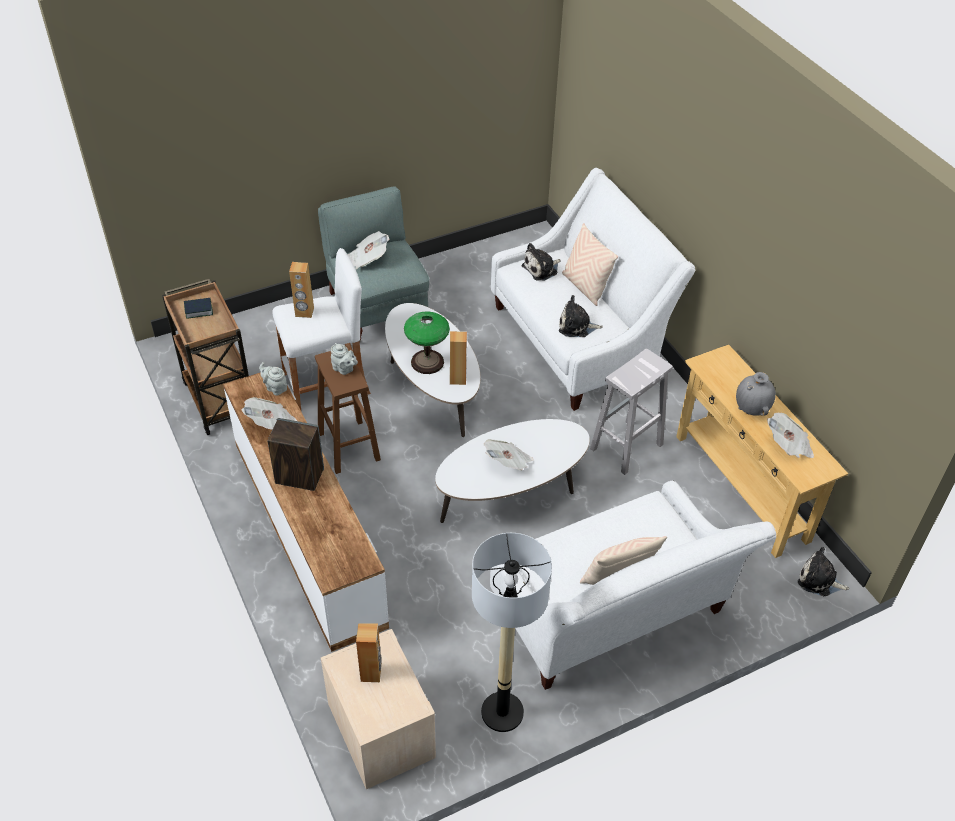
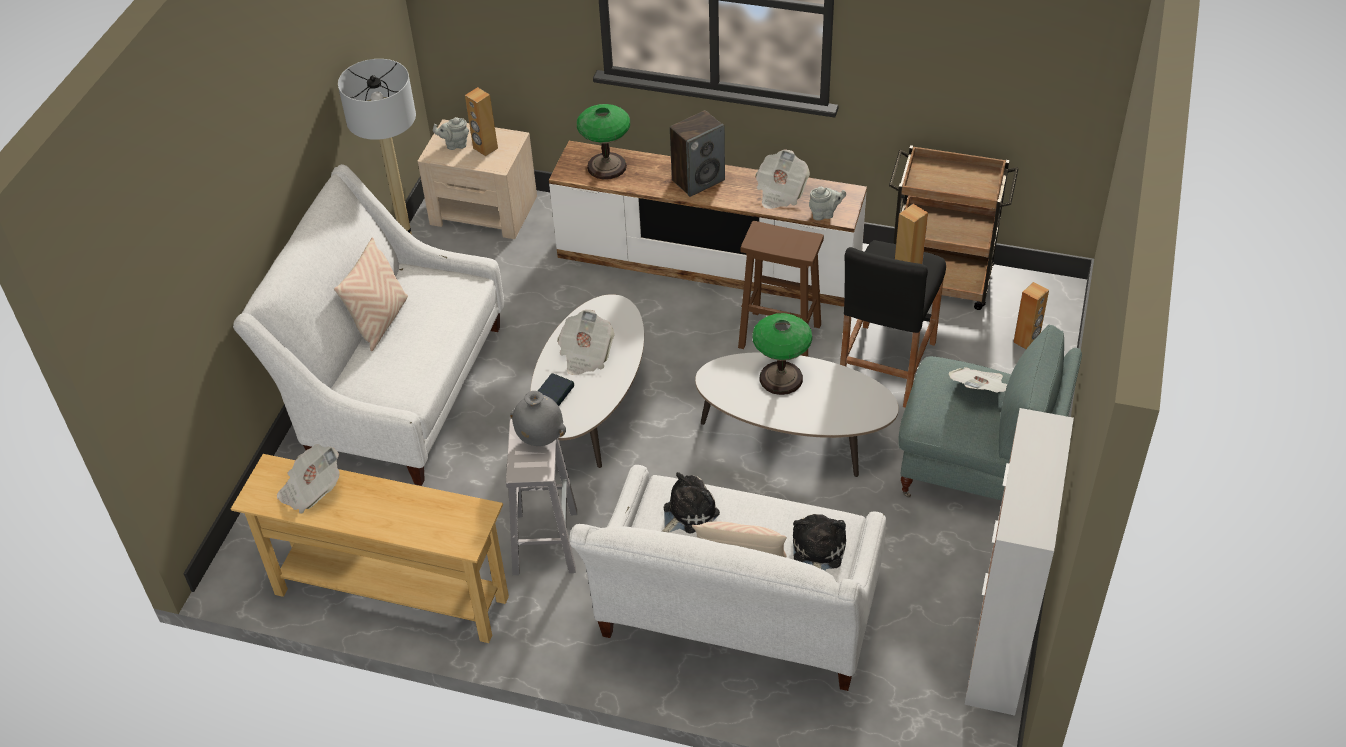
camera: 135 degrees right, 0 degrees up
book [184,298,213,319] -> book moved to [538,373,574,406]
white stool [272,248,371,410] -> black stool [840,240,946,408]
grey teapot [331,343,358,375] -> grey teapot moved to [433,117,469,150]
brown speaker [450,331,467,385] -> brown speaker moved to [1013,282,1049,349]
grey vase [736,372,776,416] -> grey vase moved to [510,391,566,446]
plush toy [798,547,849,596] -> none
none -> table lamp [577,104,630,180]
none -> cabinet [965,408,1074,716]

